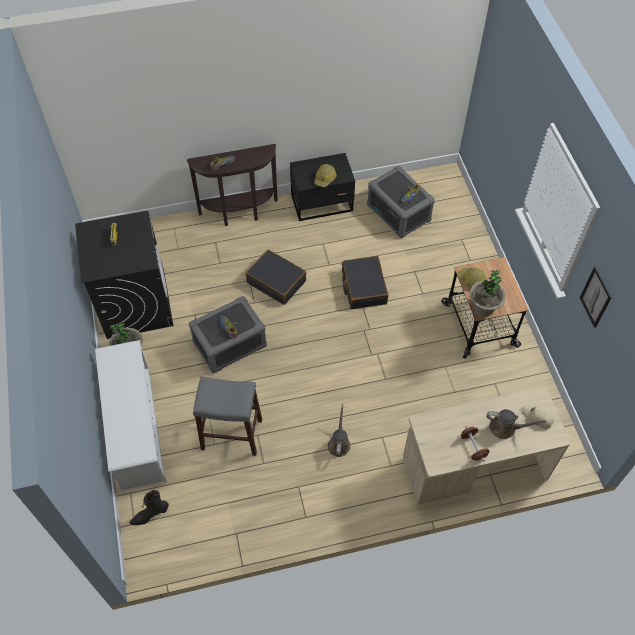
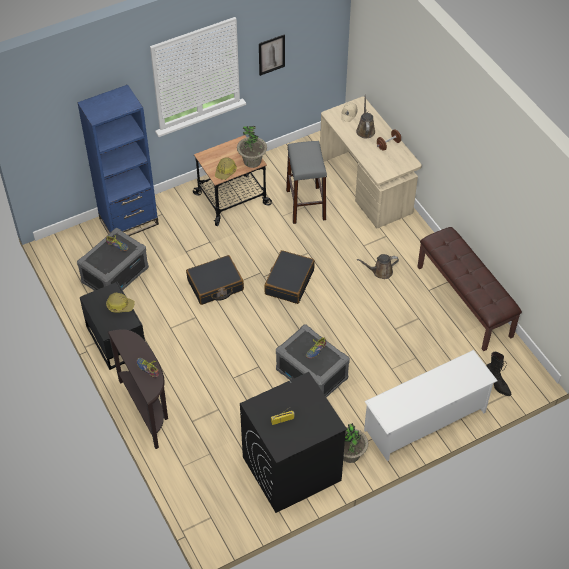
camera: 105 degrees left, 5 degrees down
grey stool [193,377,262,456] -> grey stool moved to [286,141,327,224]
black suitcase [246,250,307,305] -> black suitcase moved to [264,250,315,304]
none -> blue bookcase [77,85,159,236]
none -> brown bench [417,227,522,351]

